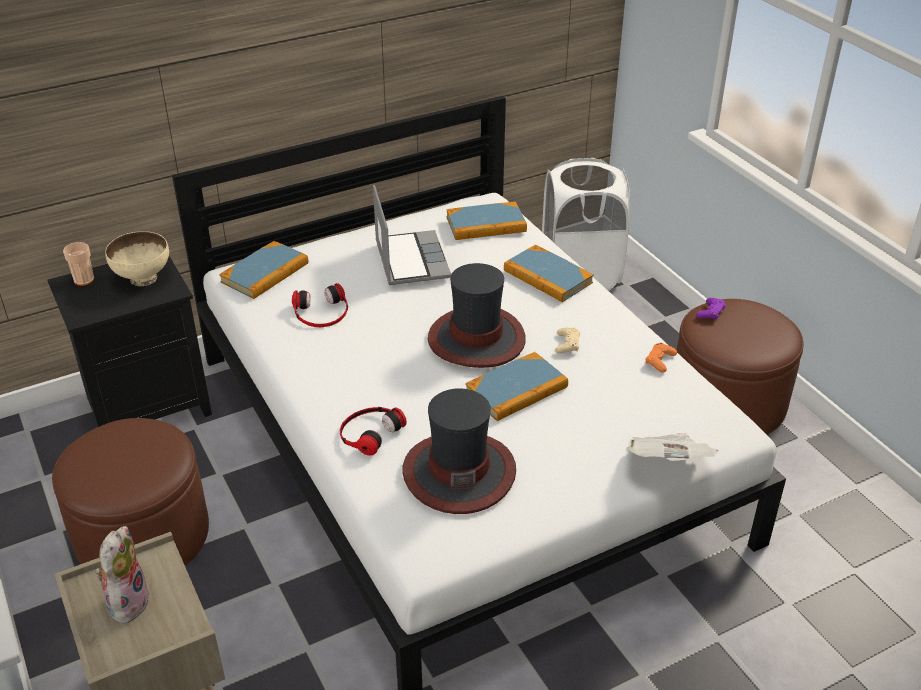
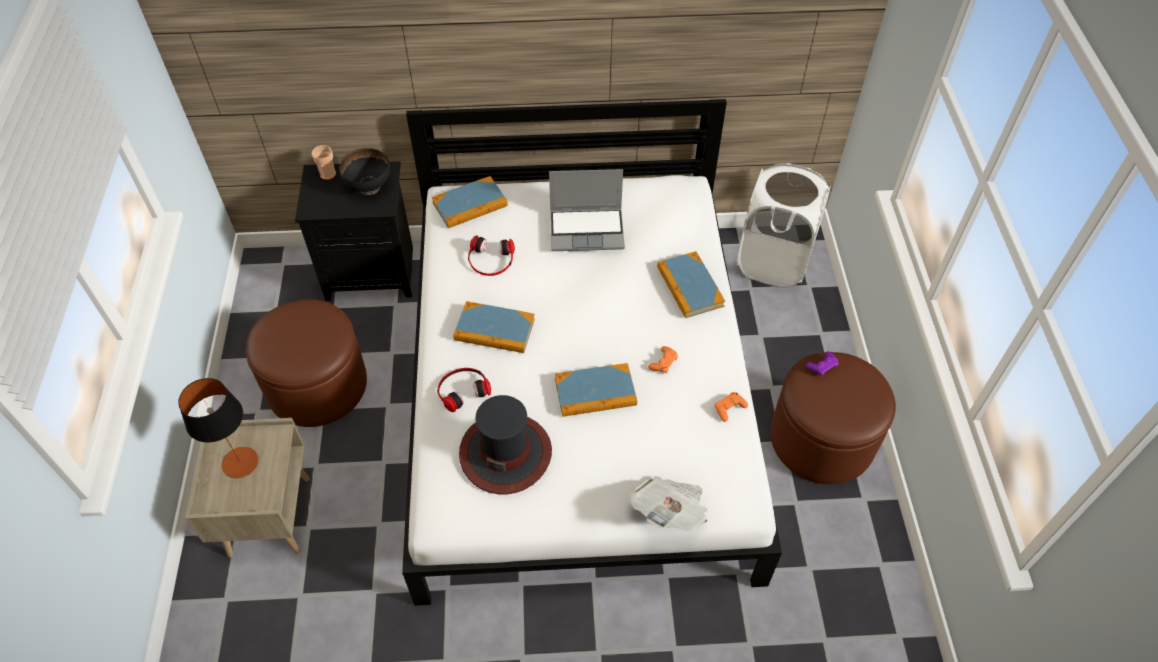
camera: 25 degrees right, 15 degrees up
plush toy [95,526,150,624] -> table lamp [178,378,258,478]
beige bowl [105,231,169,286] -> black bowl [339,148,390,195]
laptop [373,185,451,285] -> laptop turned 75 degrees clockwise [549,169,625,251]
hat [428,263,526,368] -> none
book [446,202,527,240] -> book moved to [453,301,535,353]
beige game controller [555,328,580,354] -> orange game controller [648,346,678,374]

